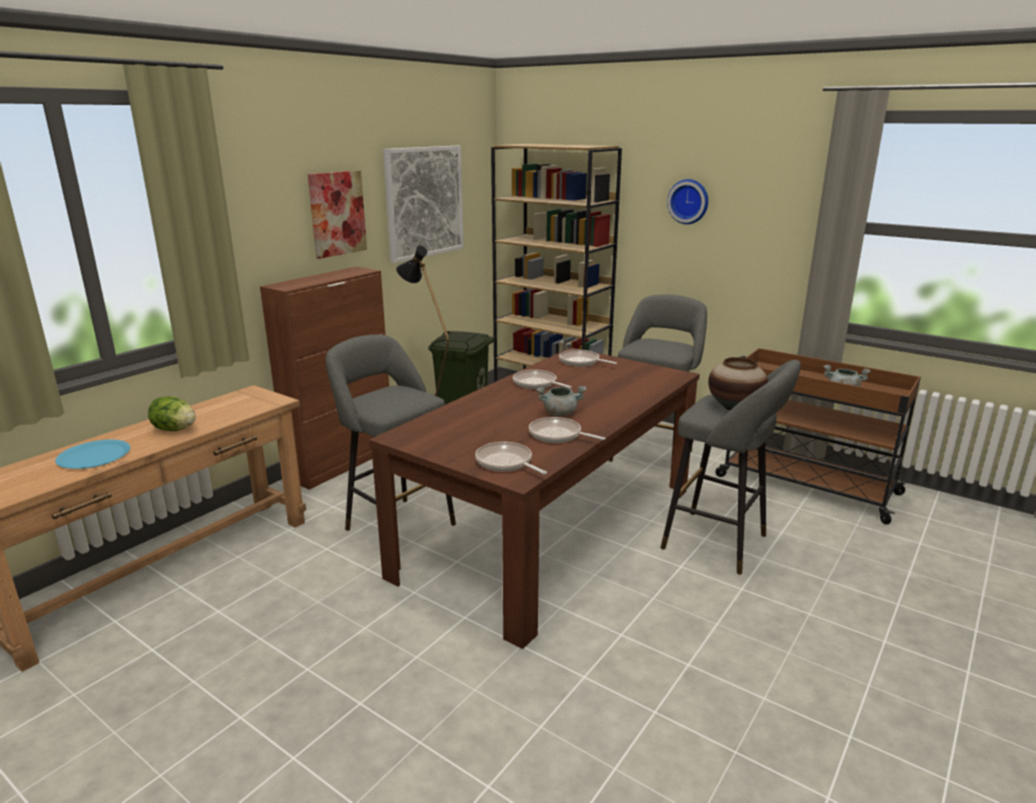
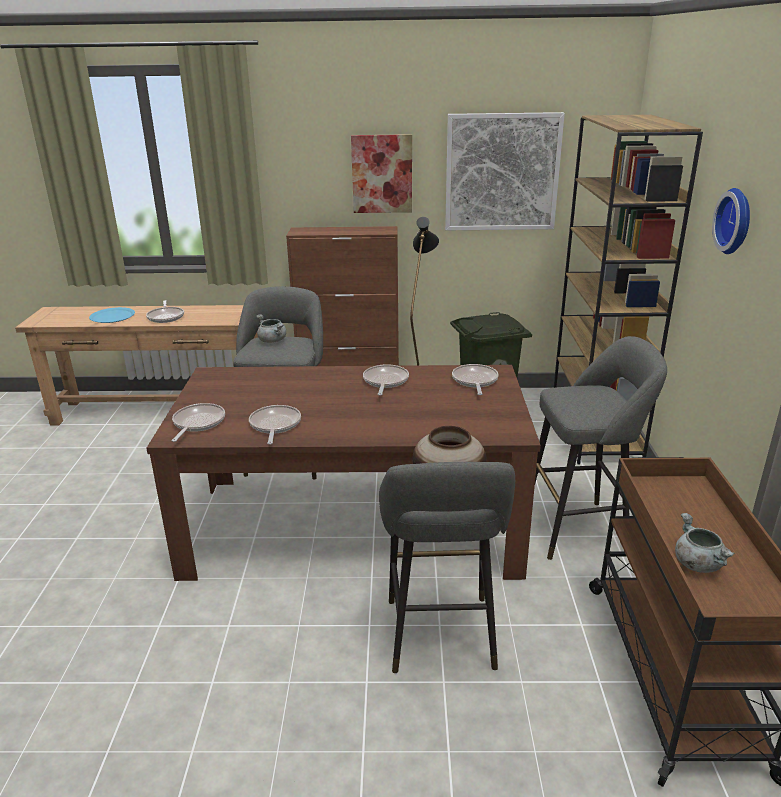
camera: 55 degrees right, 5 degrees up
lettuce [148,396,196,431] -> frying pan [146,300,184,323]
grey cooking pot [536,386,587,416] -> grey cooking pot moved to [256,314,286,343]

